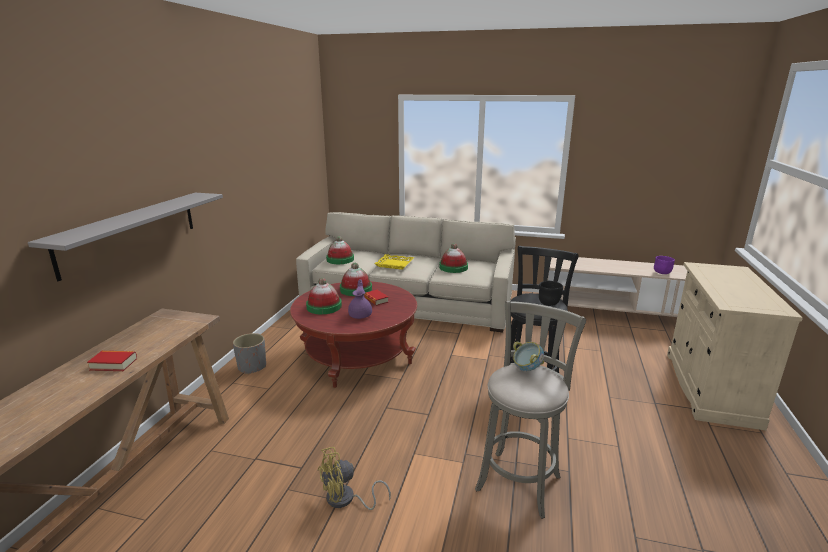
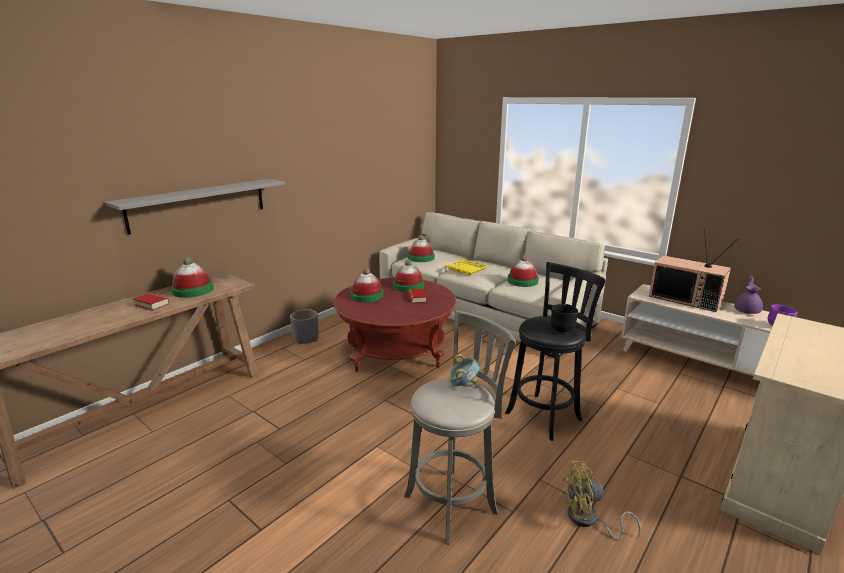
camera: 25 degrees right, 0 degrees up
yellow fan [318,447,391,510] -> yellow fan moved to [562,461,641,541]
purple teapot [348,279,372,319] -> purple teapot moved to [735,276,763,314]
none -> hat [171,257,214,298]
none -> television [649,229,739,312]

